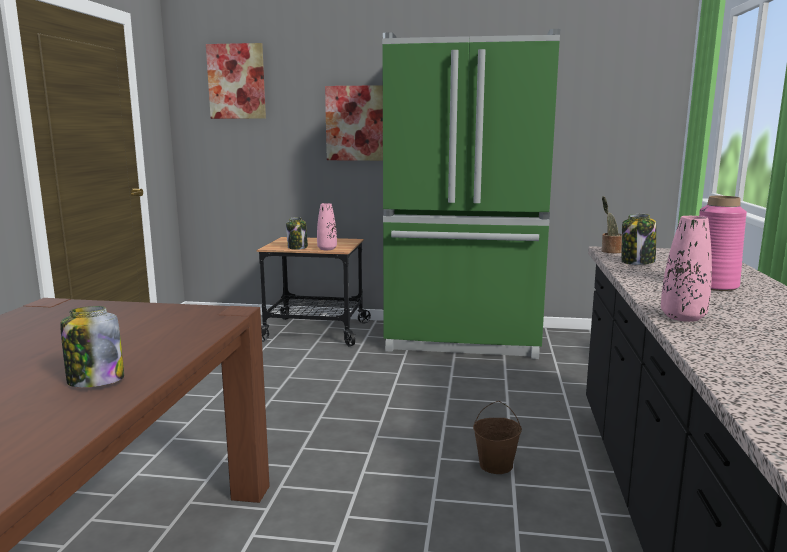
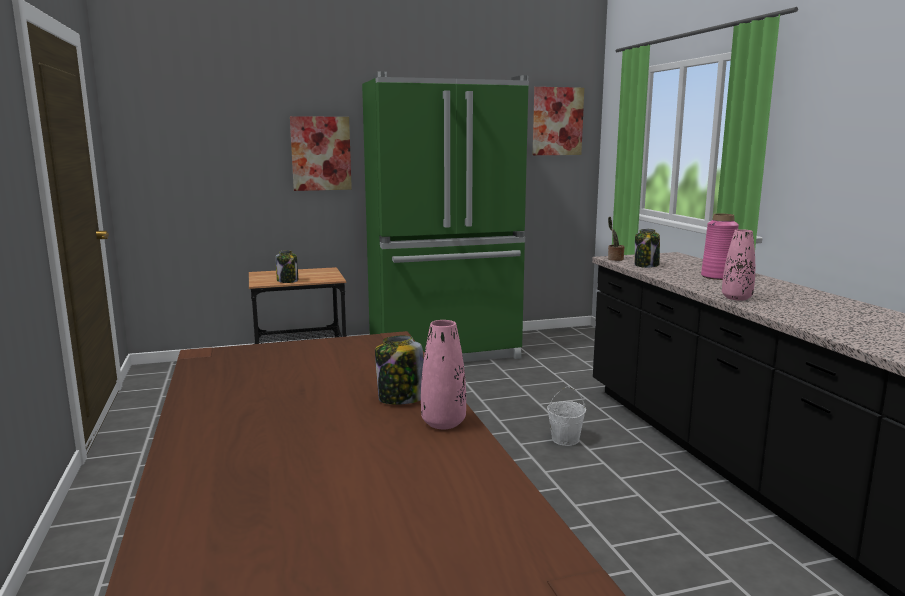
camera: 25 degrees left, 0 degrees up
picture [206,43,266,119] -> picture moved to [533,87,584,155]
pink vase [317,203,337,250] -> pink vase moved to [421,320,466,429]
brown bucket [473,401,522,474] -> white bucket [547,386,586,446]

